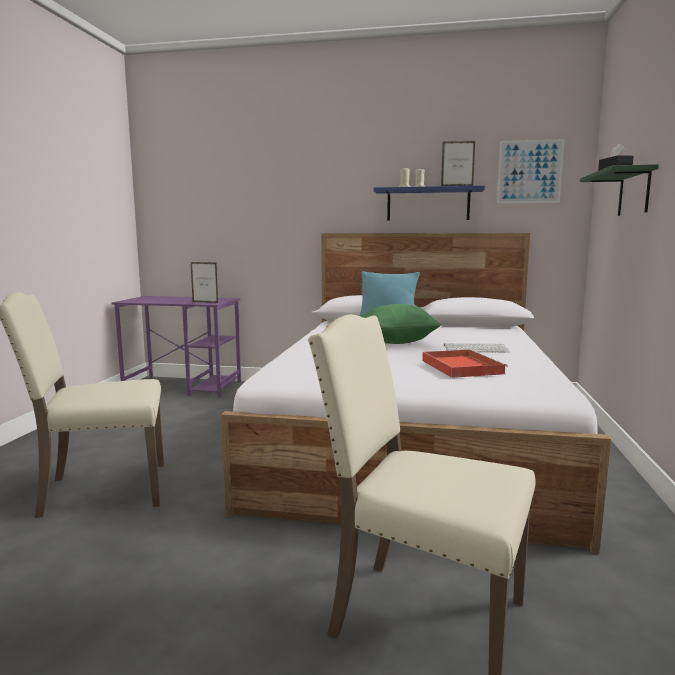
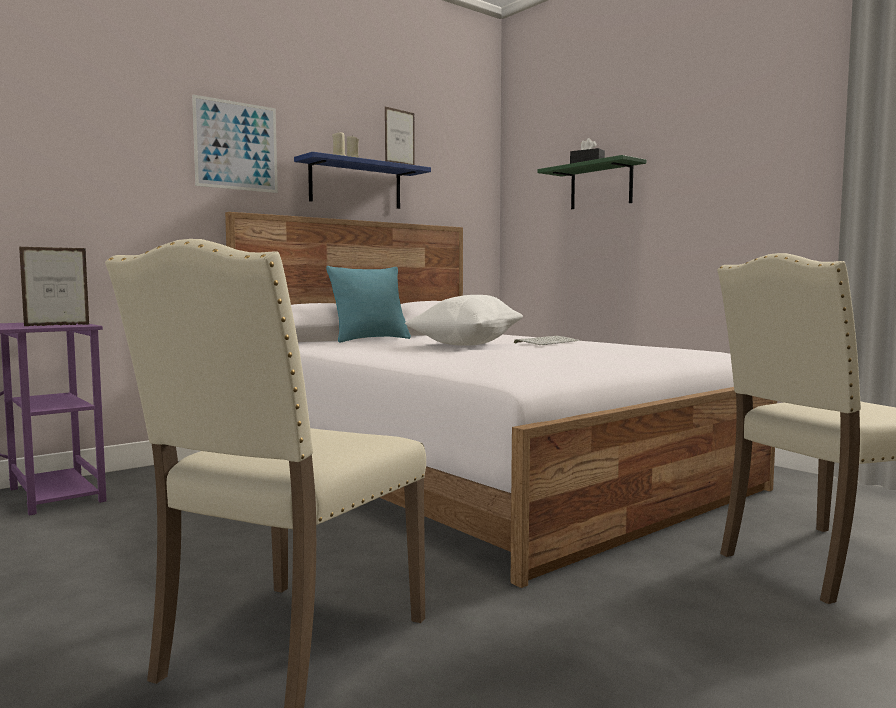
camera: 50 degrees left, 5 degrees down
green pillow [361,304,441,344] -> white pillow [405,295,523,346]
red tray [422,349,508,378] -> none
picture [497,139,564,203] -> picture moved to [192,95,278,193]

